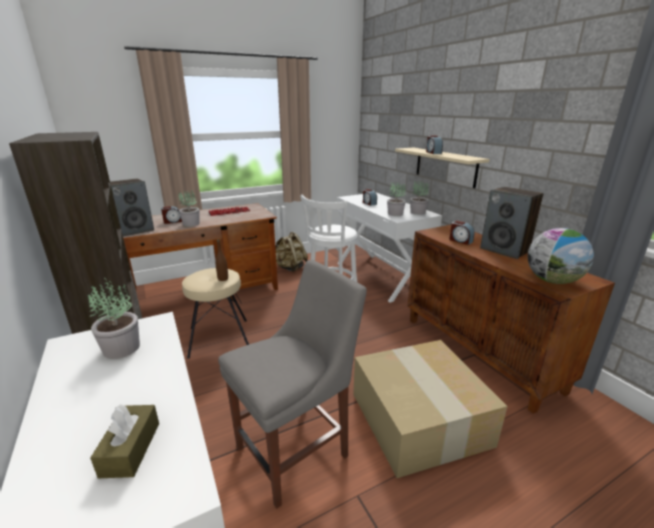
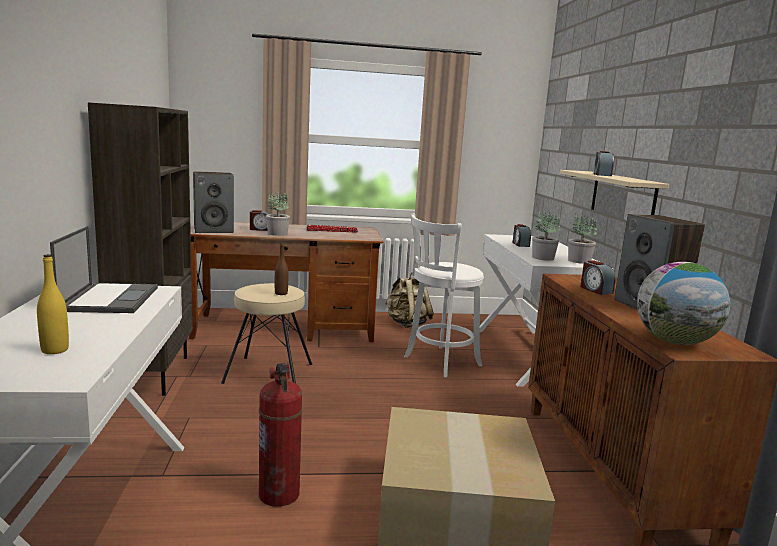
camera: 20 degrees right, 10 degrees down
potted plant [88,278,140,359] -> laptop [50,226,158,313]
brown tissue box [90,404,159,478] -> yellow bottle [37,254,69,354]
grey chair [218,260,367,509] -> fire extinguisher [259,363,302,507]

